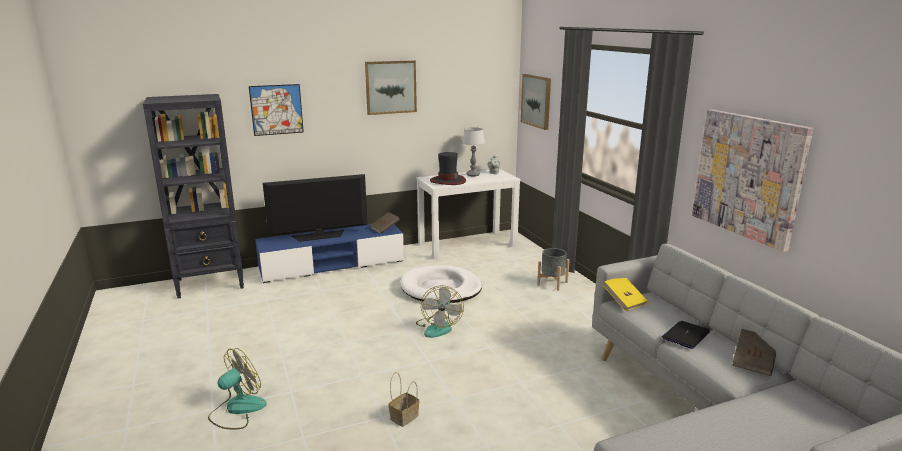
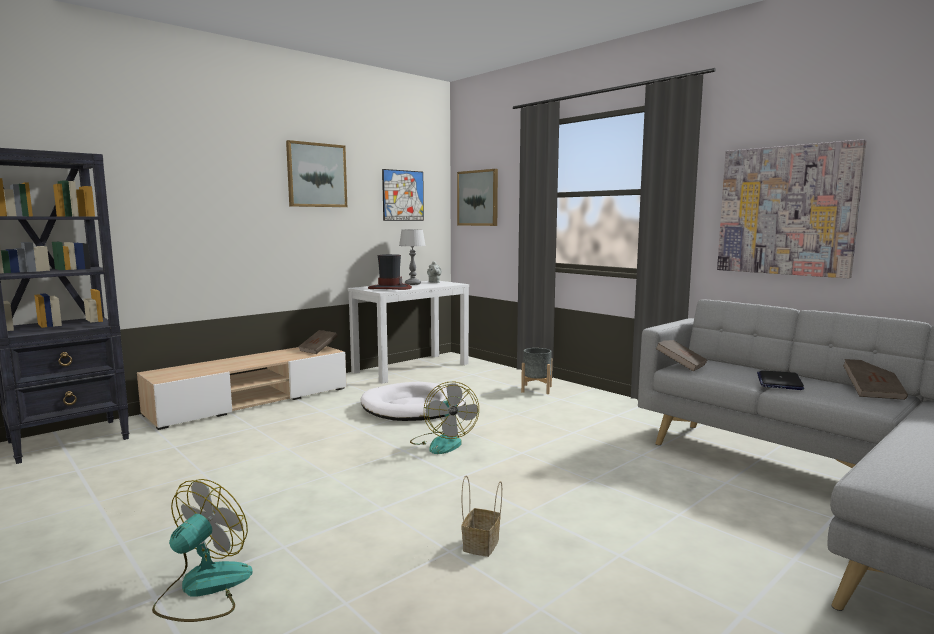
camera: 20 degrees left, 10 degrees down
picture [249,84,304,136] -> picture moved to [382,169,424,221]
blue tv stand [255,224,404,283] -> beige tv stand [137,346,347,430]
television [263,174,368,242] -> none
yellow book [603,278,648,311] -> brown book [655,340,707,372]

